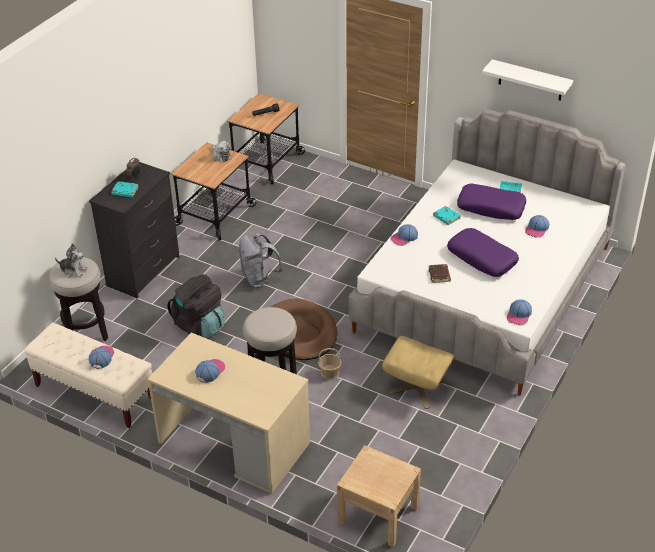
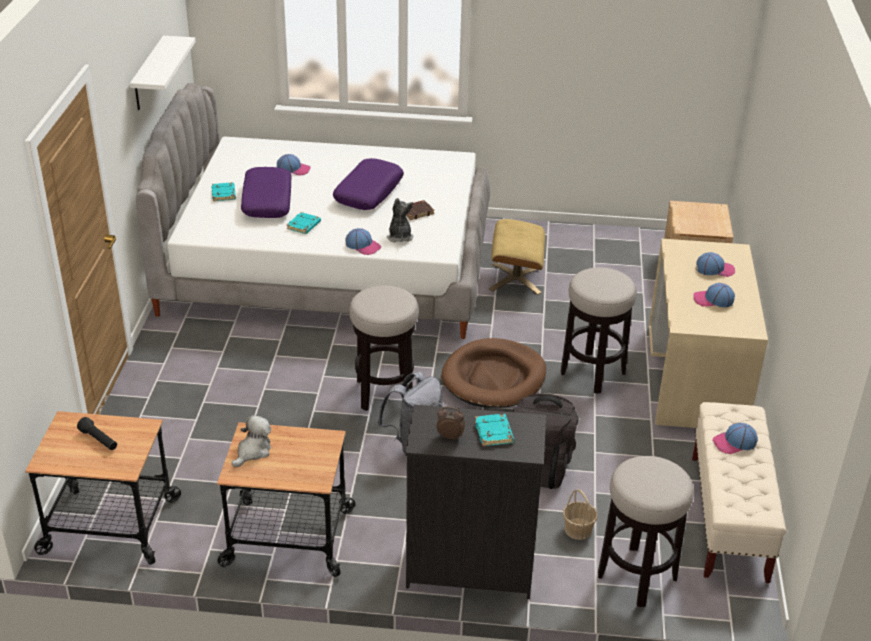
camera: 115 degrees left, 5 degrees down
plush toy [55,244,88,278] -> plush toy moved to [387,198,413,242]
basket [318,348,342,380] -> basket moved to [563,489,598,540]
cap [507,299,532,325] -> cap moved to [696,252,735,277]
none -> stool [349,285,419,411]

